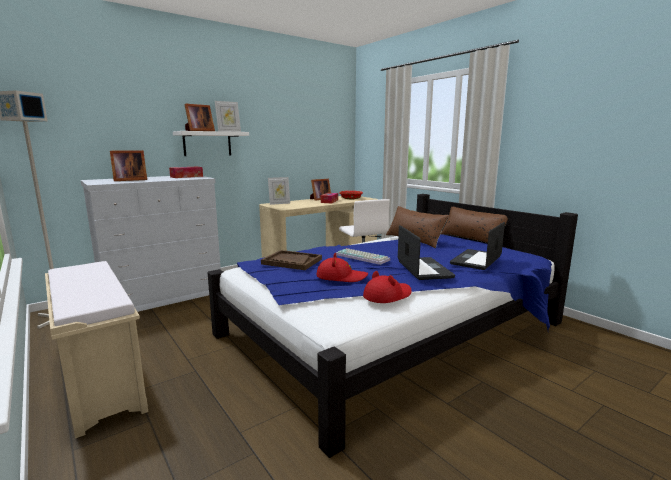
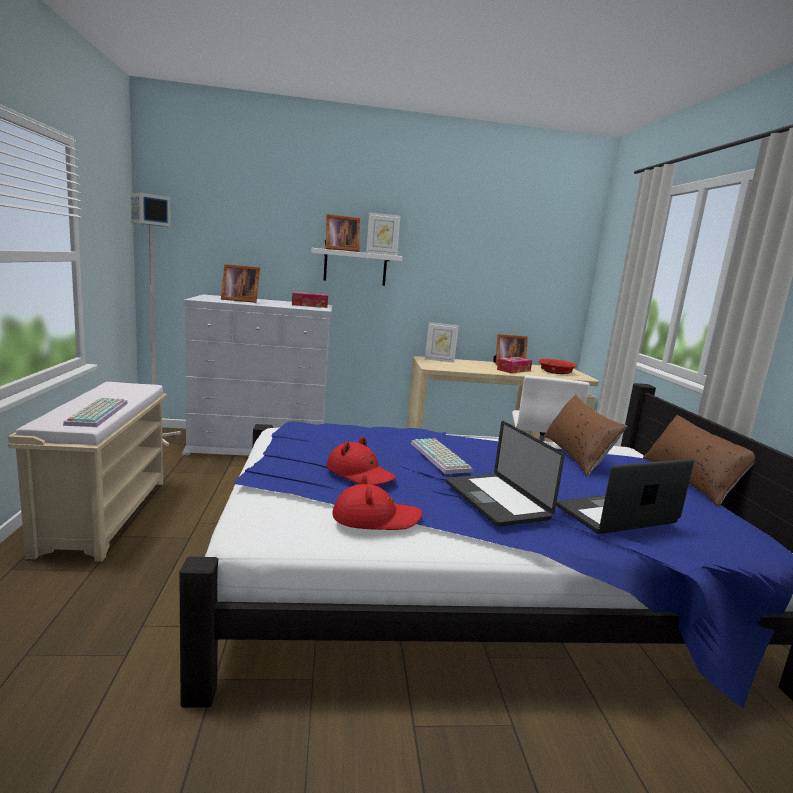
camera: 30 degrees right, 0 degrees up
brown tray [261,250,322,270] -> none
laptop [398,225,455,280] -> laptop turned 135 degrees clockwise [446,421,565,527]
none -> keyboard [63,398,128,427]

